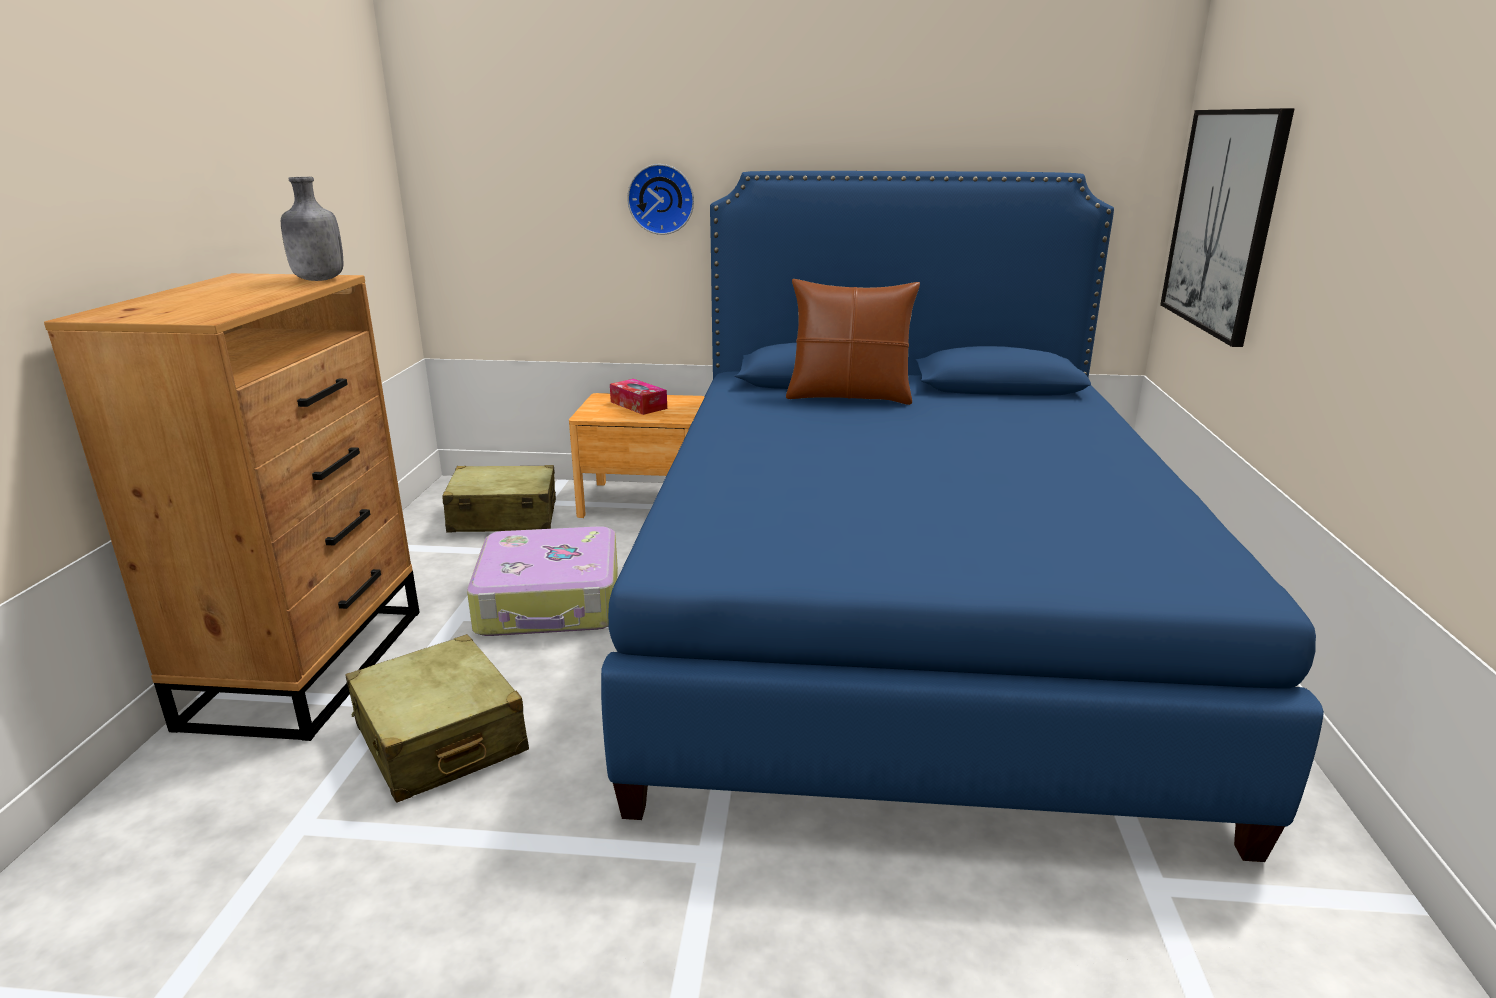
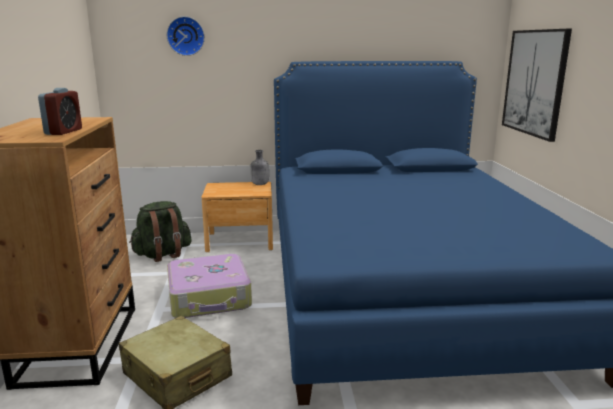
camera: 10 degrees left, 5 degrees down
grey bottle [281,177,343,281] -> grey bottle moved to [250,150,269,185]
beige suitcase [443,465,556,533] -> green backpack [129,201,192,262]
tissue box [610,379,667,415] -> none
wall clock [627,164,694,235] -> wall clock moved to [167,16,205,56]
brown pillow [786,279,920,405] -> none
none -> alarm clock [38,88,82,135]

